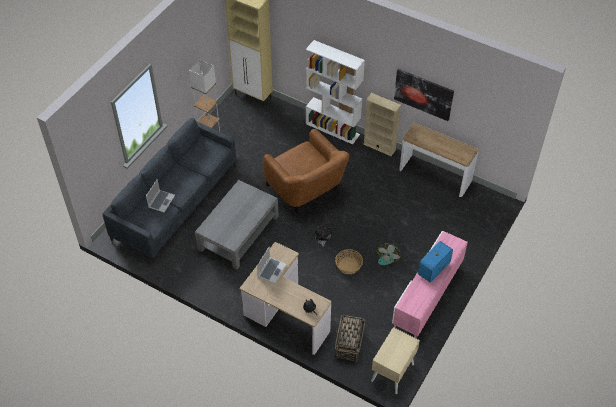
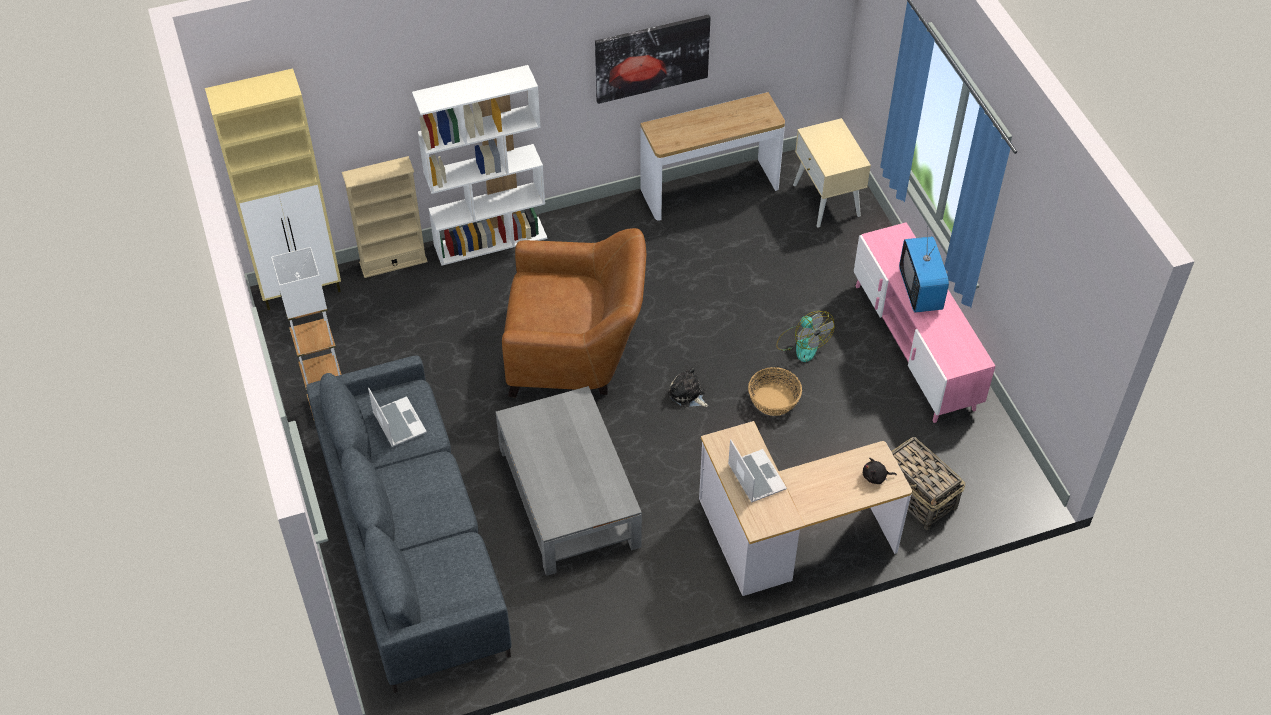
camera: 50 degrees left, 0 degrees up
laptop [146,179,175,212] -> laptop moved to [368,388,427,447]
beige bookcase [363,93,401,156] -> beige bookcase moved to [342,156,428,278]
beige nightstand [371,327,420,394] -> beige nightstand moved to [793,118,871,228]

